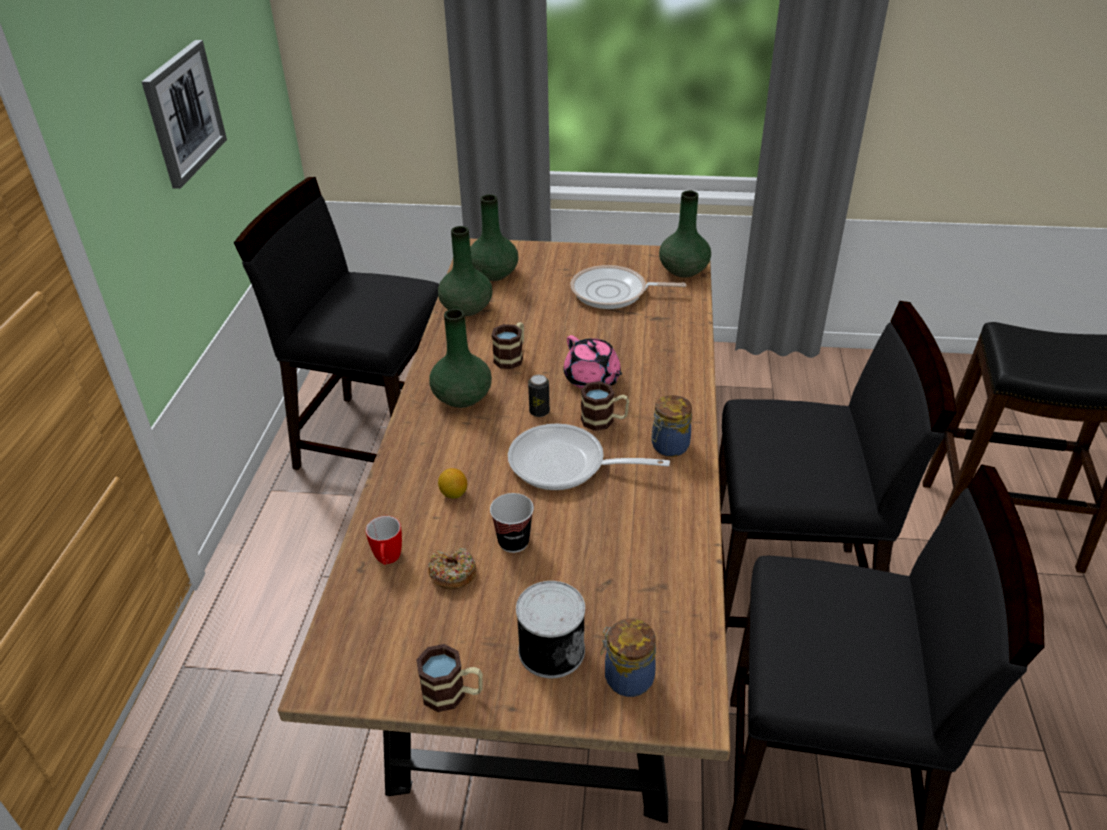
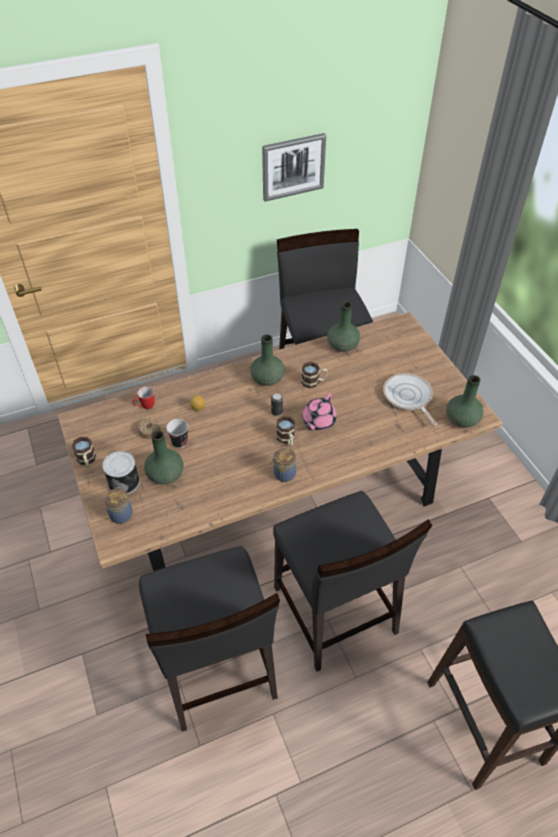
camera: 60 degrees right, 10 degrees up
green vase [470,194,519,281] -> green vase moved to [144,430,184,485]
frying pan [508,424,670,490] -> none

